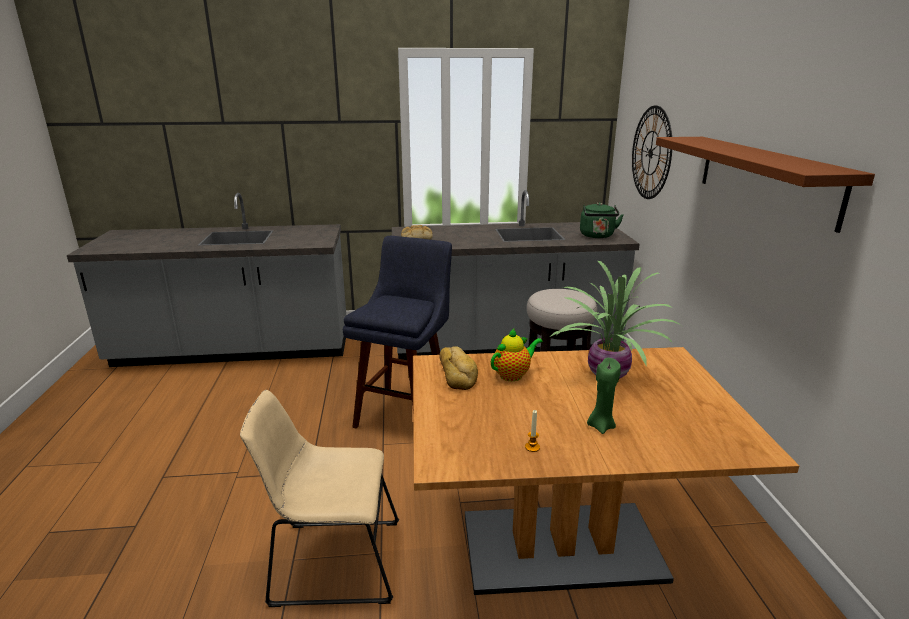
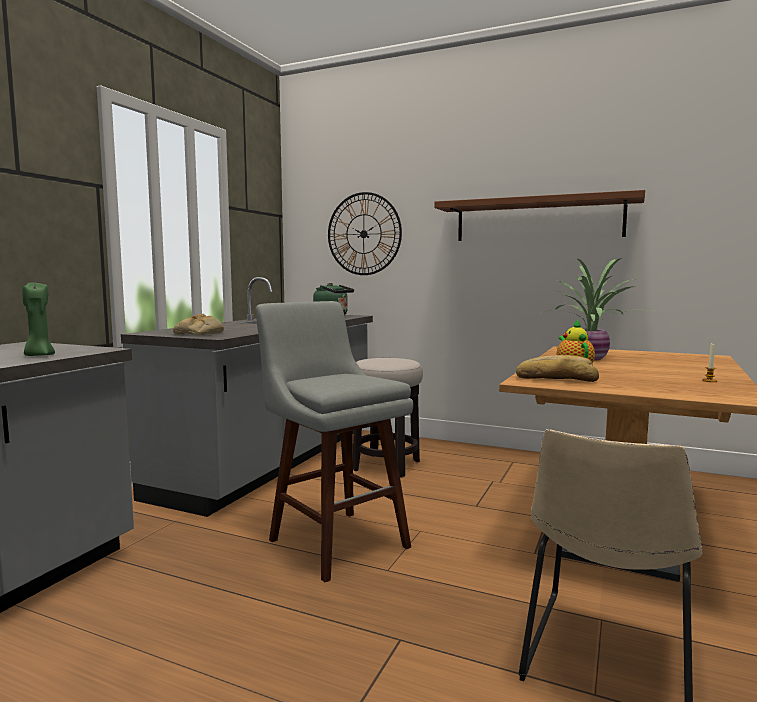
camera: 60 degrees left, 15 degrees down
blue stool [343,236,452,429] -> grey stool [256,301,413,582]
green candle [587,358,621,434] -> green candle moved to [22,280,55,356]

